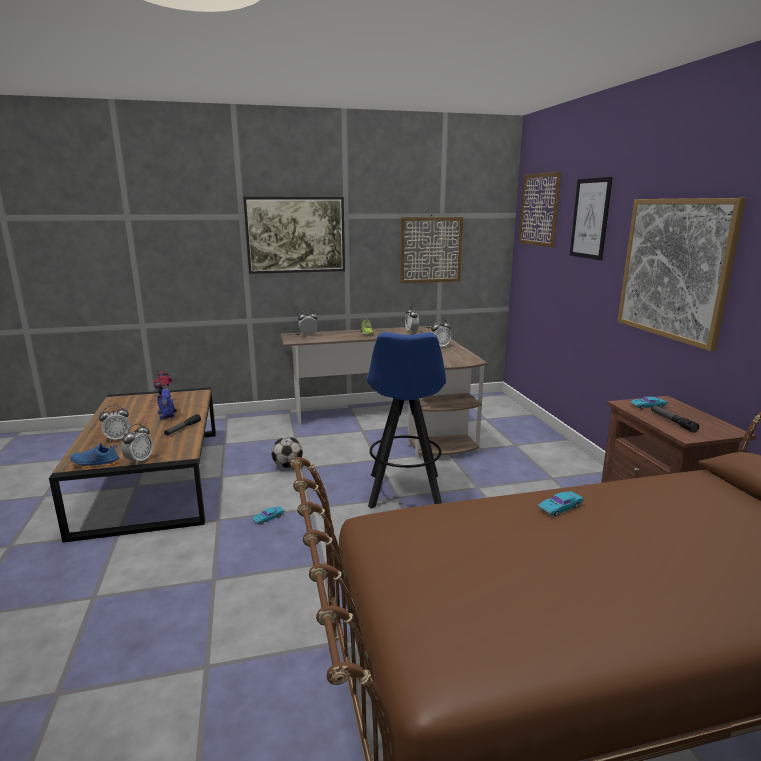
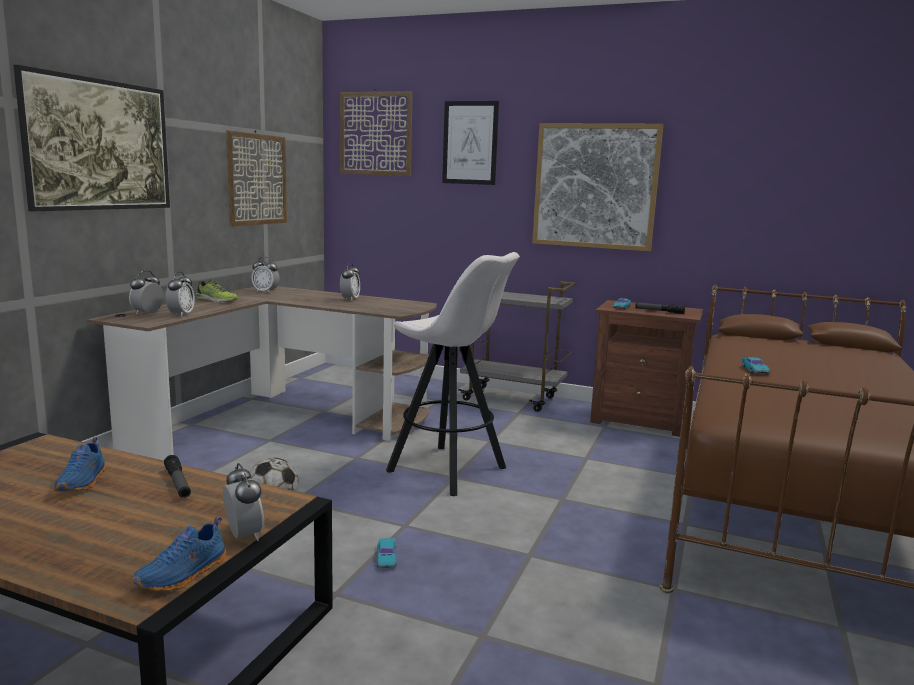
camera: 55 degrees left, 5 degrees down
alarm clock [99,405,130,442] -> alarm clock moved to [166,272,195,317]
toy robot [154,372,177,419] -> blue shoe [55,437,106,491]
blue stool [367,332,446,509] -> white stool [386,252,520,496]
none -> grey cart [459,281,576,412]

